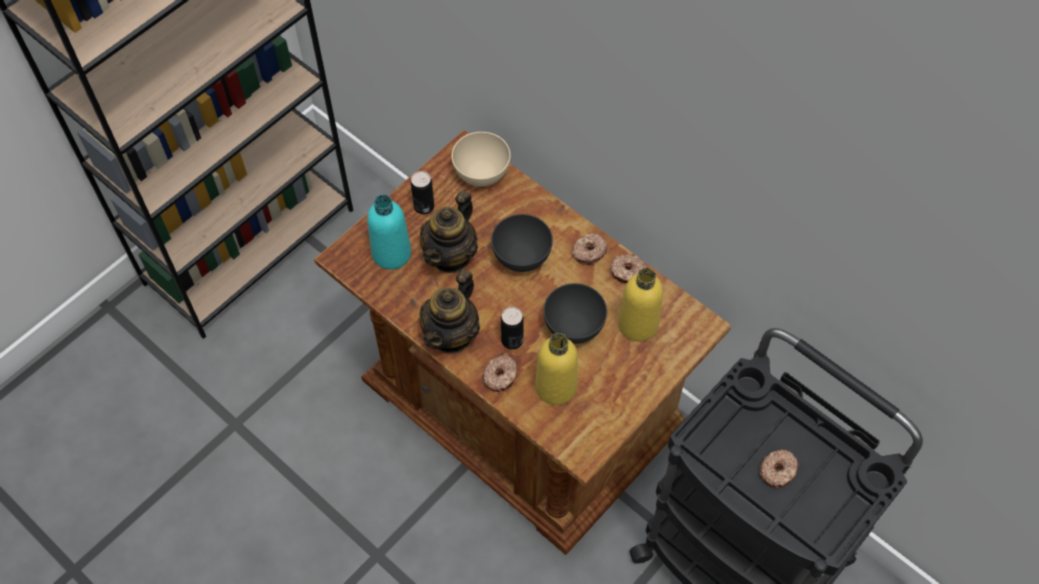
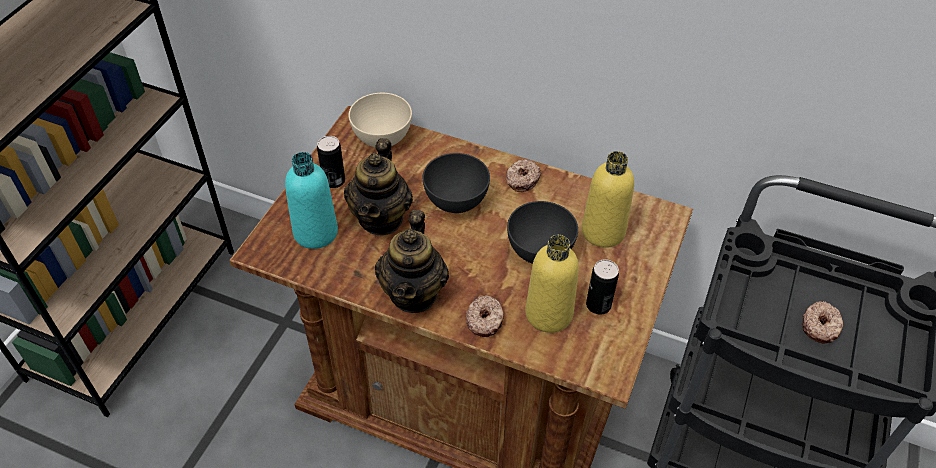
camera: 20 degrees left, 10 degrees down
can [501,307,523,350] -> can moved to [586,259,619,315]
donut [610,254,647,283] -> none

